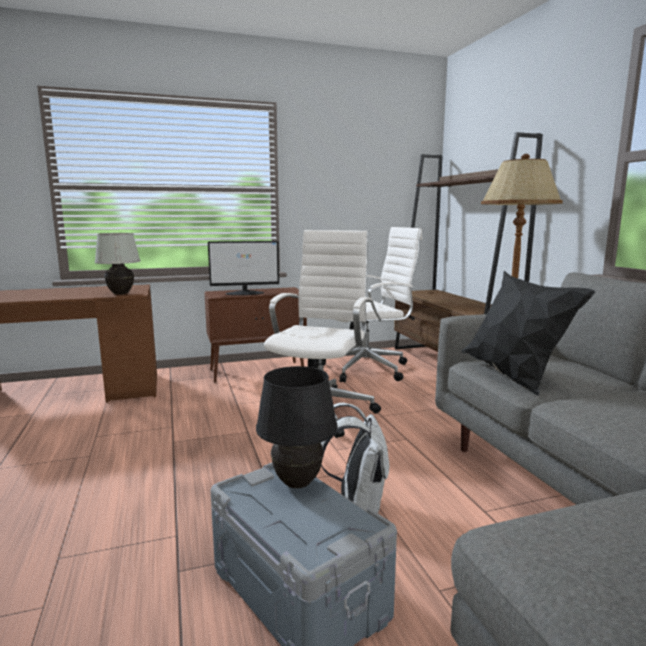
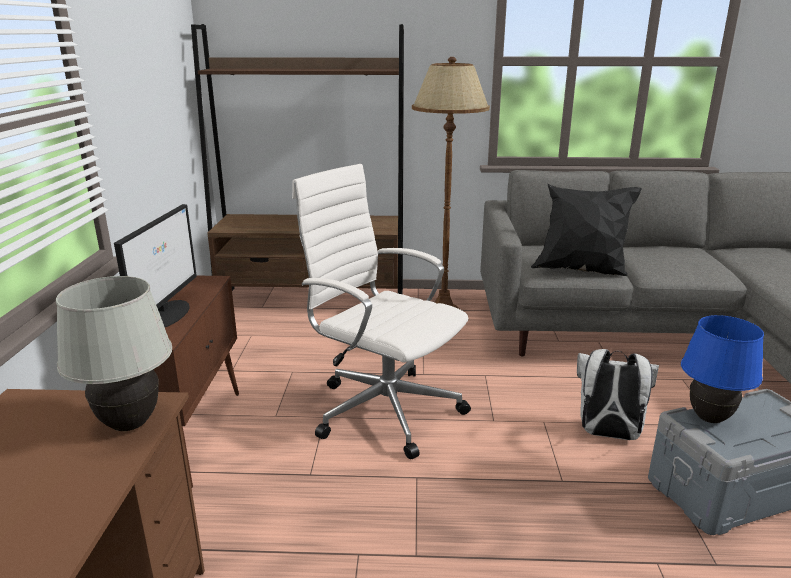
camera: 70 degrees left, 10 degrees up
black table lamp [256,366,338,488] -> blue table lamp [681,315,764,423]
white office chair [322,227,422,382] -> none

